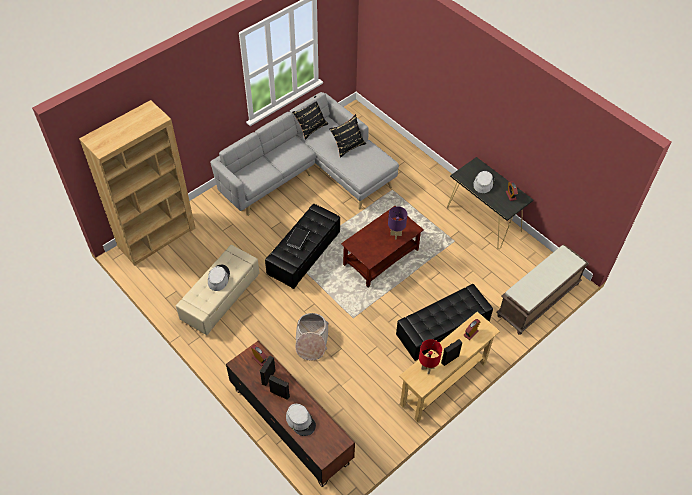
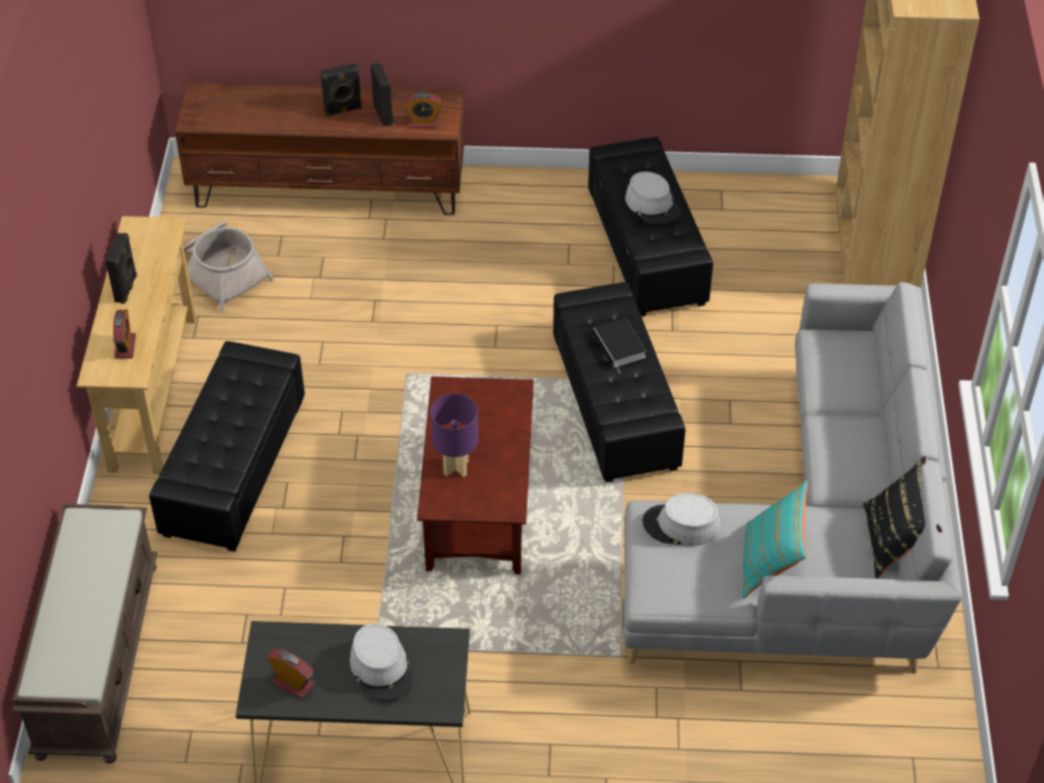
camera: 135 degrees right, 5 degrees down
beige ottoman [176,245,259,335] -> black ottoman [588,137,713,316]
grey hat [286,404,316,436] -> grey hat moved to [642,493,721,546]
basket [295,313,329,361] -> basket moved to [184,222,274,312]
black pillow [329,114,366,158] -> turquoise pillow [742,481,808,599]
red table lamp [419,339,442,374] -> none

